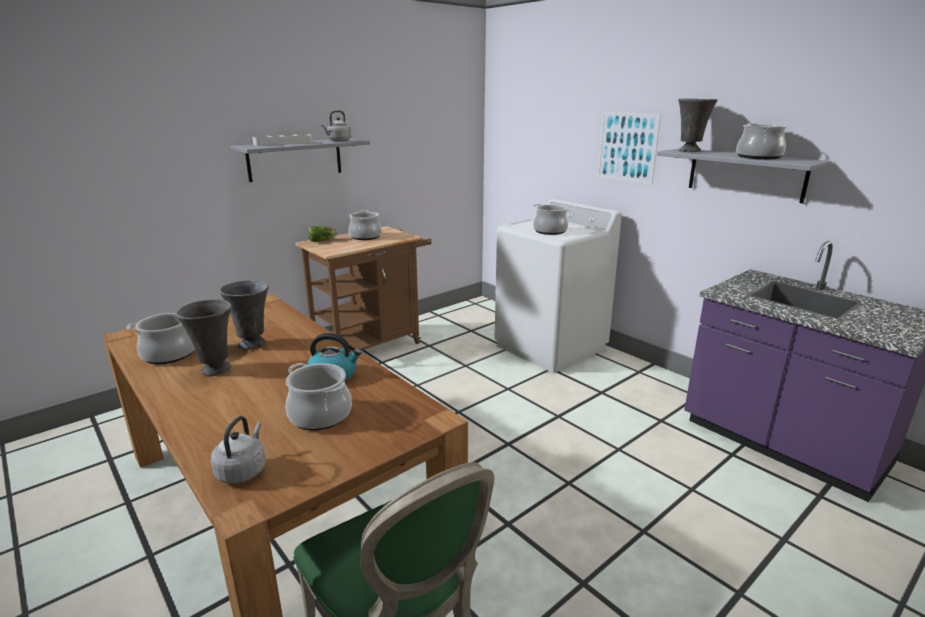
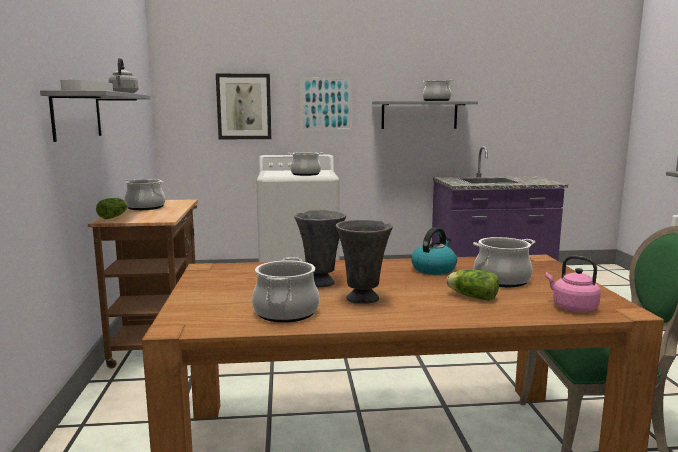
camera: 55 degrees left, 10 degrees down
grey kettle [211,416,265,484] -> pink kettle [545,255,601,312]
grey vase [678,99,718,152] -> none
none -> picture [216,74,271,139]
none -> lettuce [446,269,499,301]

